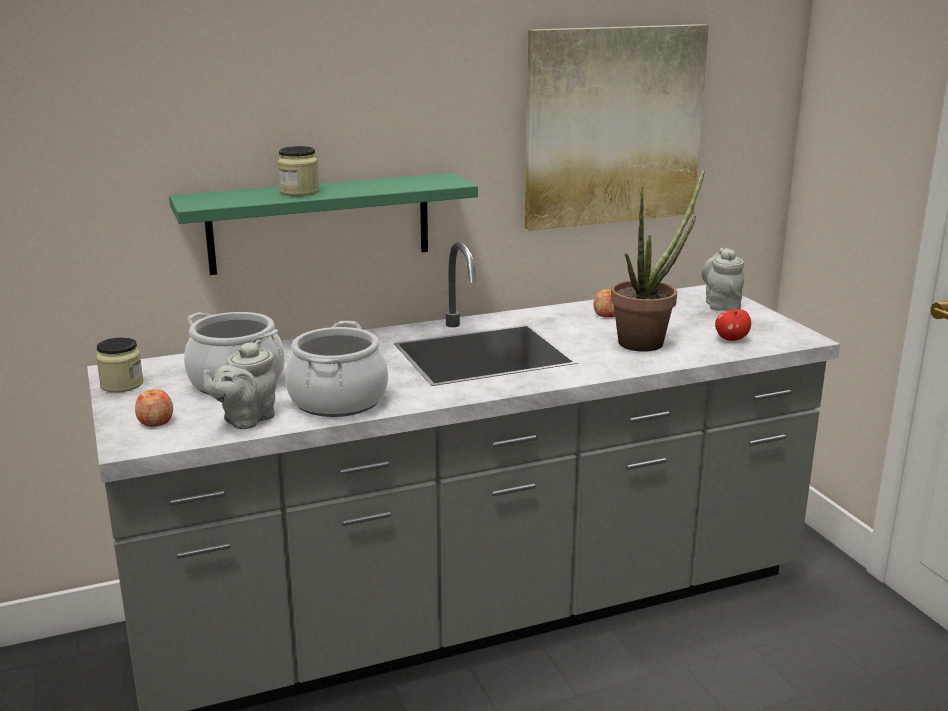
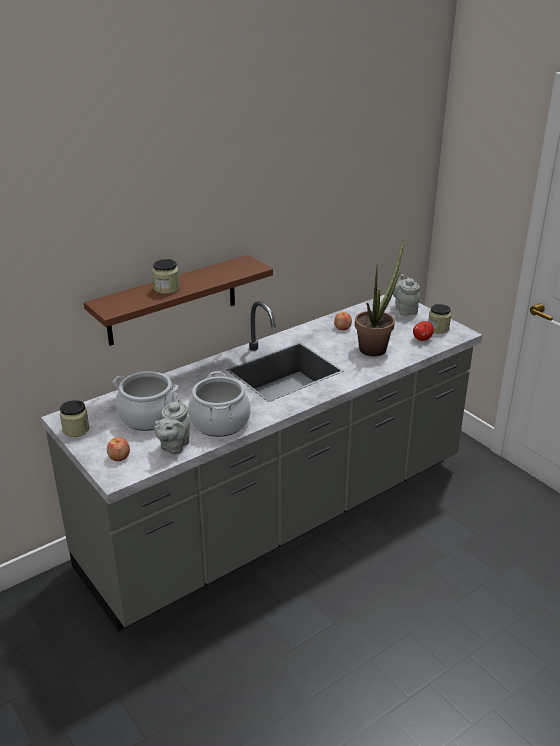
camera: 15 degrees left, 10 degrees up
green shelf [169,173,478,275] -> brown shelf [84,255,273,346]
picture [525,24,709,231] -> none
none -> jar [428,304,451,334]

